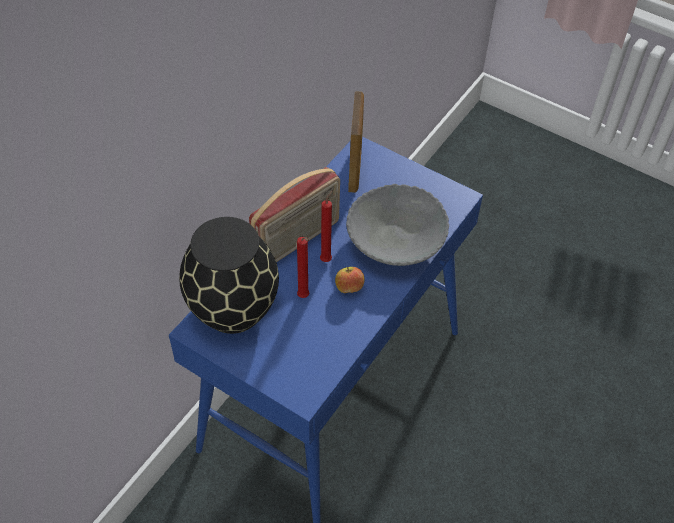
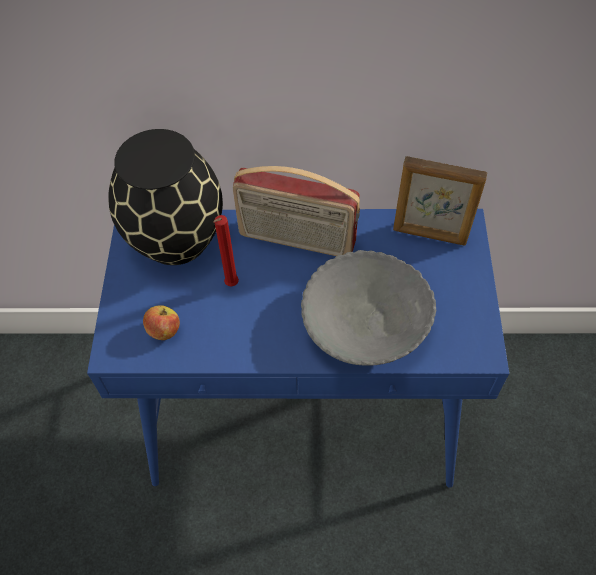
camera: 60 degrees right, 5 degrees up
red candle [320,190,333,262] -> none
apple [335,267,365,293] -> apple moved to [143,305,180,340]
picture frame [348,91,364,193] -> picture frame turned 45 degrees clockwise [393,156,487,246]

